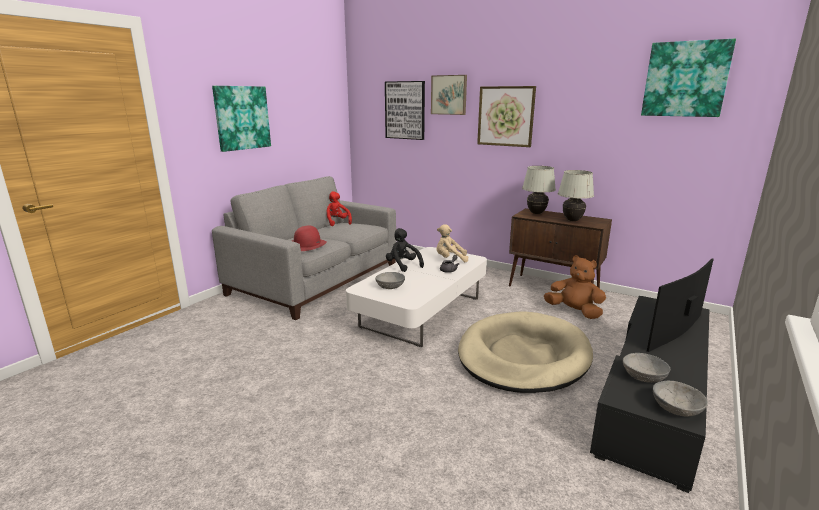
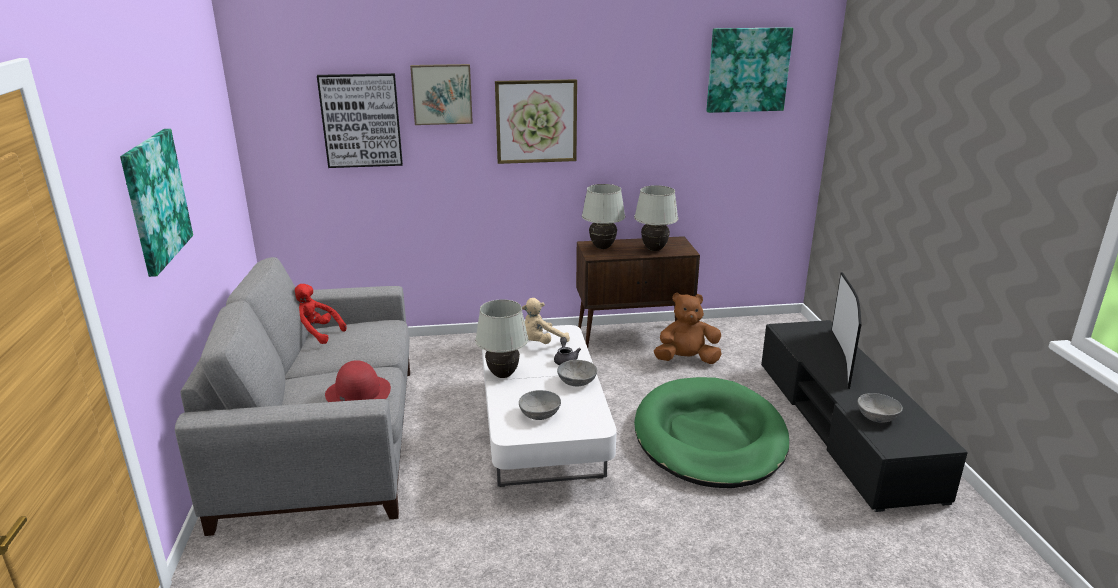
camera: 40 degrees left, 5 degrees up
black plush toy [386,228,424,272] -> white table lamp [475,300,528,378]
beige dog bed [458,312,593,393] -> green dog bed [634,377,789,488]
grey bowl [653,381,708,416] -> grey bowl moved to [557,360,597,386]

